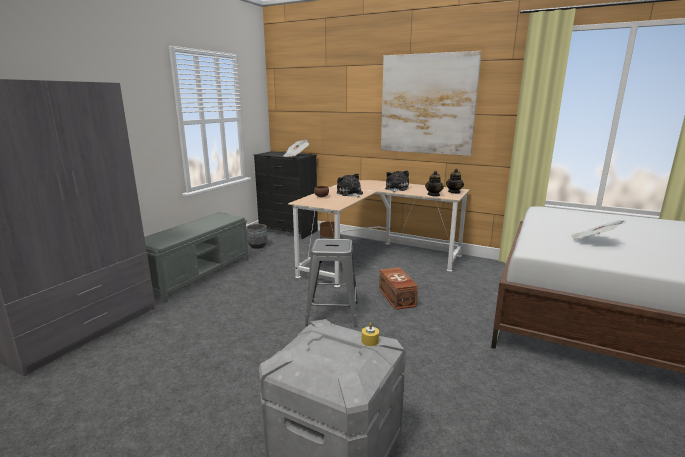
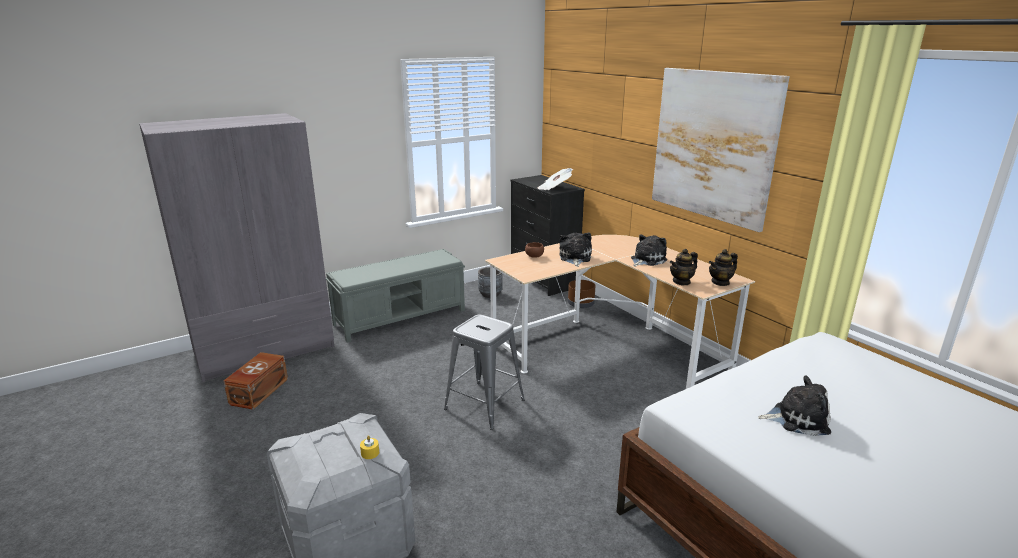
camera: 30 degrees right, 5 degrees up
brown storage box [379,267,418,310] -> brown storage box moved to [223,352,288,410]
newspaper [571,220,626,239] -> plush toy [758,375,831,436]

